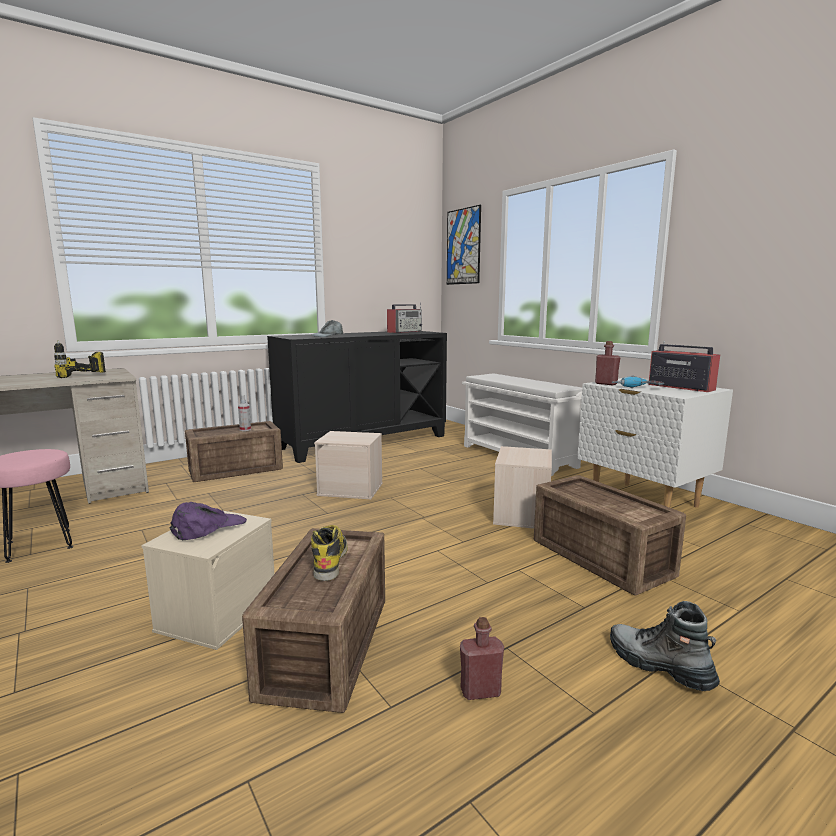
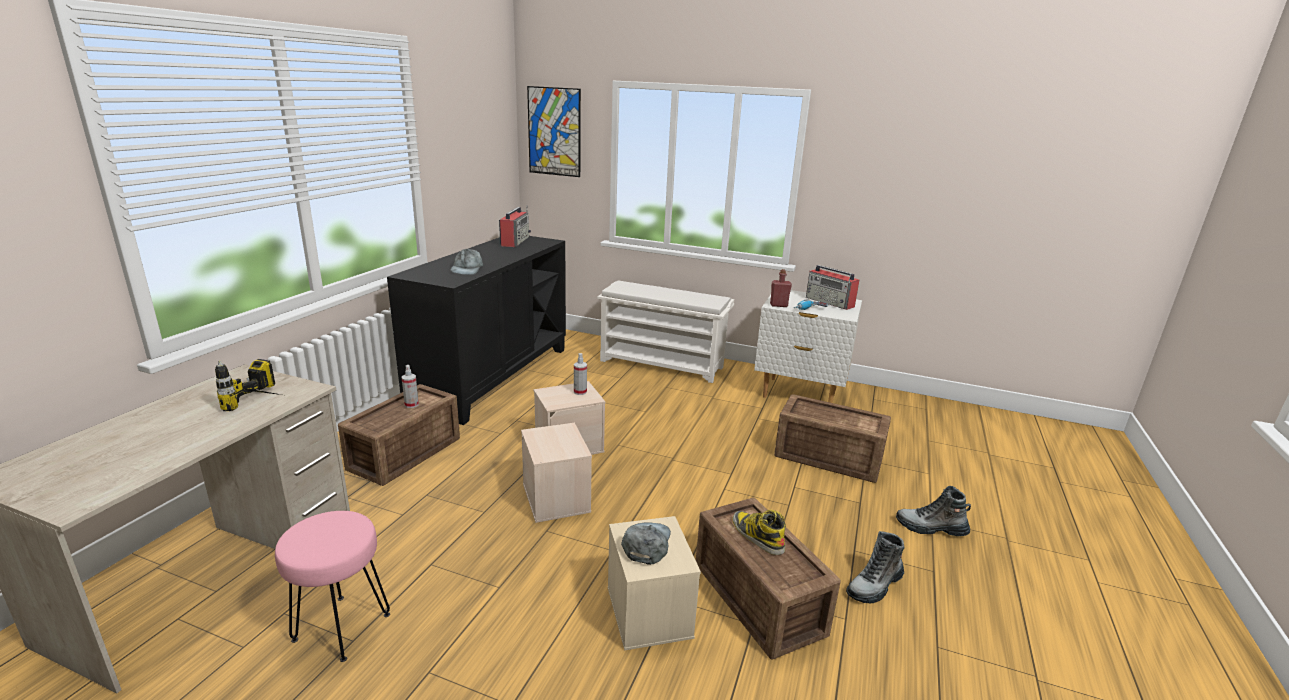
camera: 35 degrees left, 10 degrees up
purple cap [170,502,247,540] -> grey cap [621,522,671,565]
red bottle [460,617,504,700] -> boot [846,531,904,603]
beige storage box [493,446,552,529] -> beige storage box moved to [521,423,592,523]
radio [648,341,720,392] -> radio turned 150 degrees counterclockwise [806,265,859,310]
none -> spray bottle [574,353,587,395]

